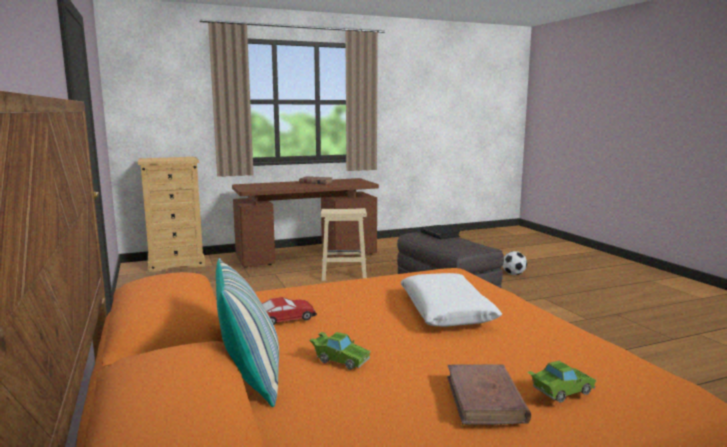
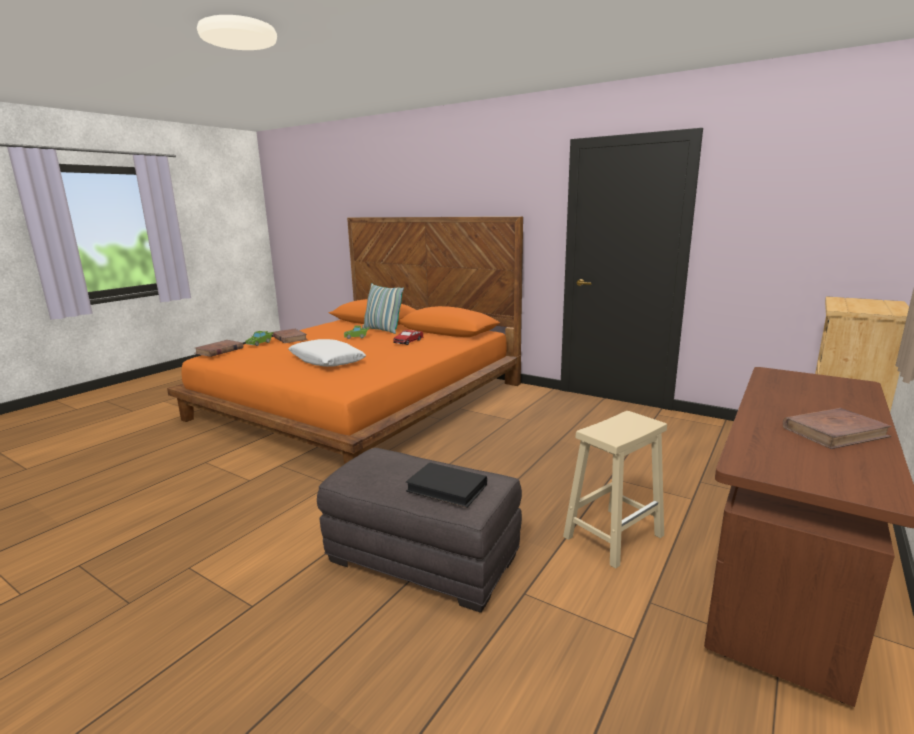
camera: 145 degrees right, 5 degrees up
football [503,251,527,275] -> none
none -> brown book [195,340,243,357]

